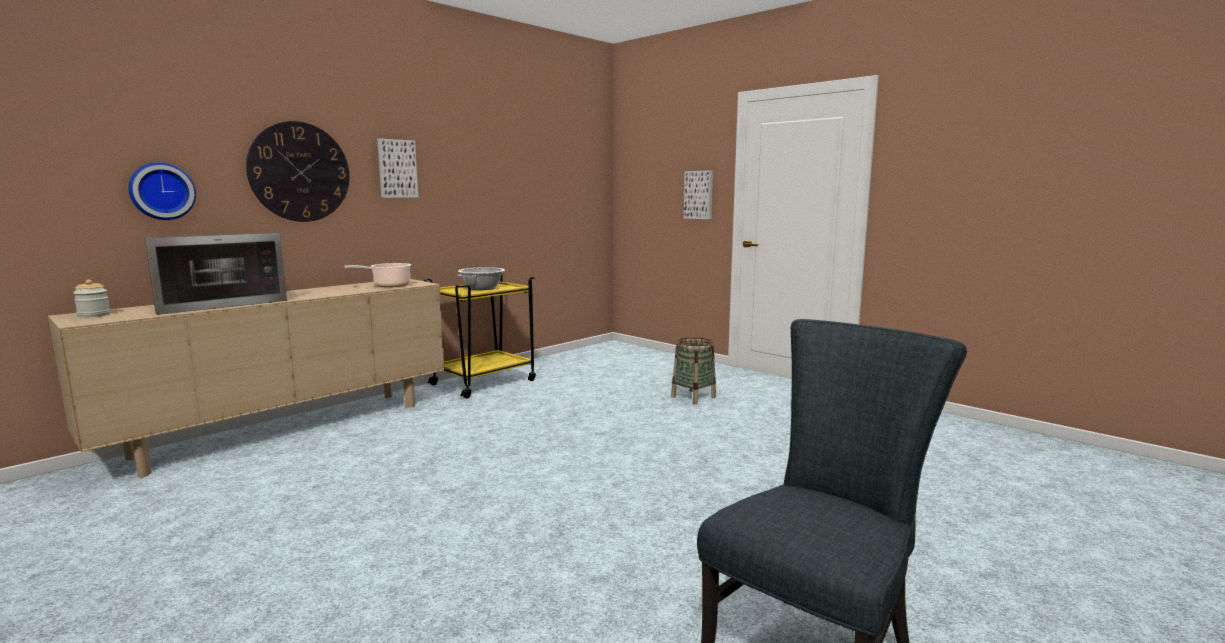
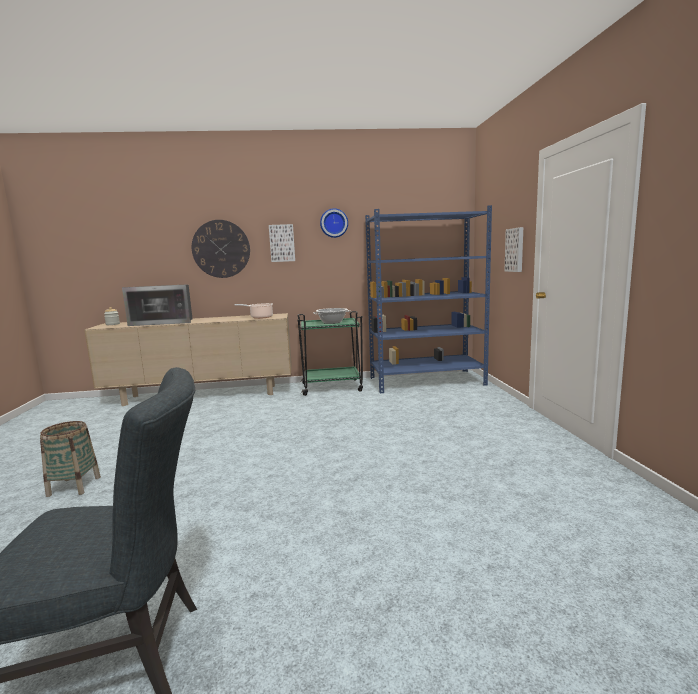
camera: 40 degrees right, 0 degrees up
wall clock [128,162,196,220] -> wall clock moved to [320,208,348,238]
yellow cart [424,274,536,398] -> green cart [297,311,363,396]
basket [671,337,716,404] -> basket moved to [40,421,101,497]
none -> blue bookcase [365,205,492,393]

